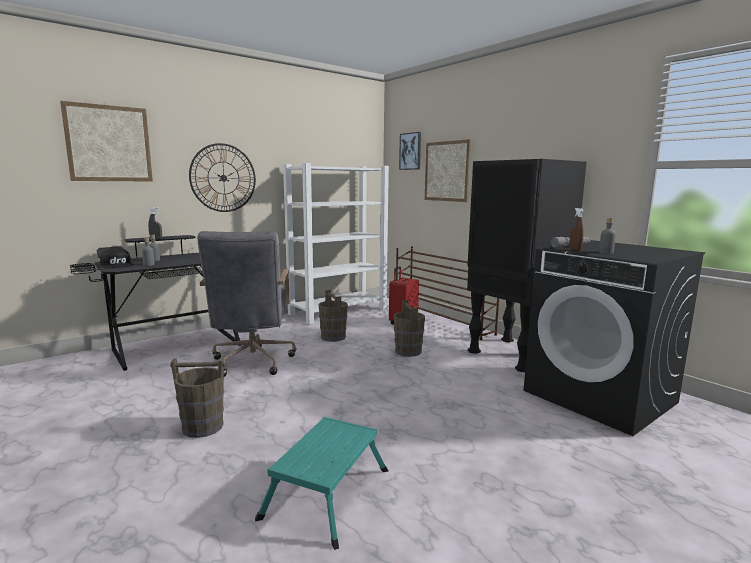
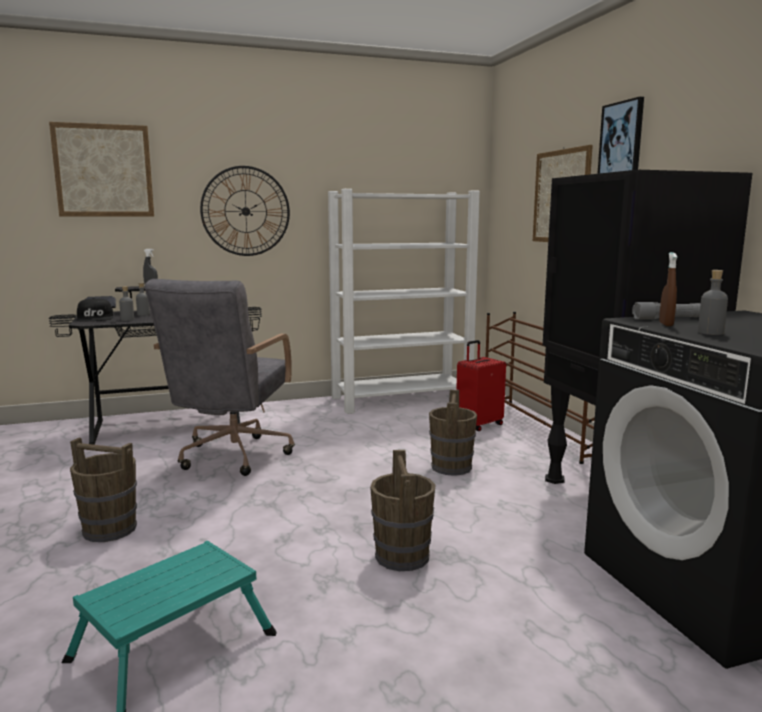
camera: 20 degrees right, 0 degrees up
brown bucket [318,290,348,342] -> brown bucket moved to [370,450,436,571]
picture [399,132,421,170] -> picture moved to [598,97,644,174]

